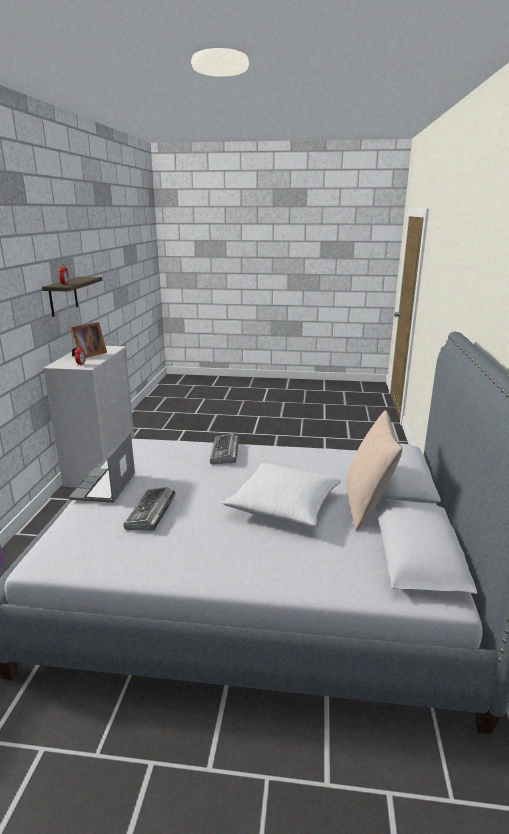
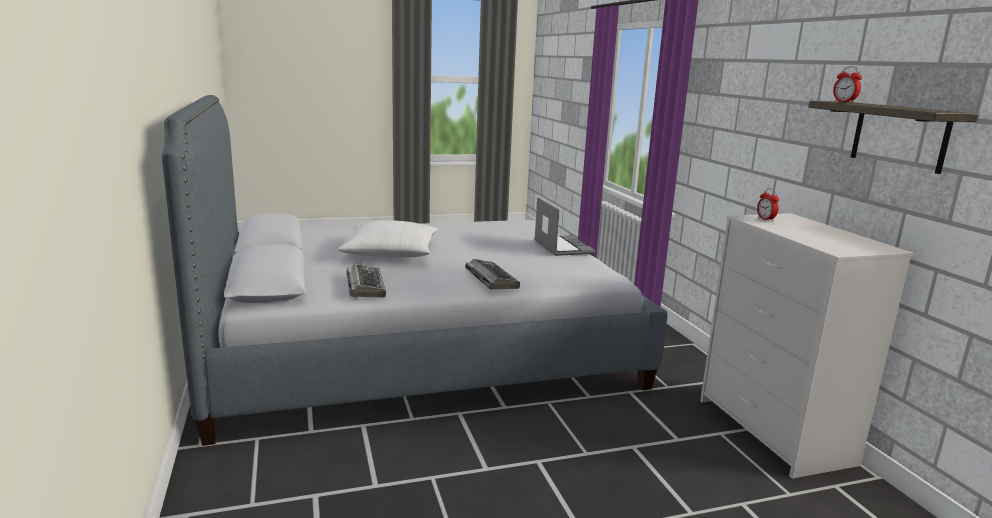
camera: 155 degrees right, 5 degrees down
picture frame [71,322,107,358] -> none
keyboard [124,487,176,531] -> keyboard moved to [347,264,386,297]
beige pillow [347,410,403,531] -> none

